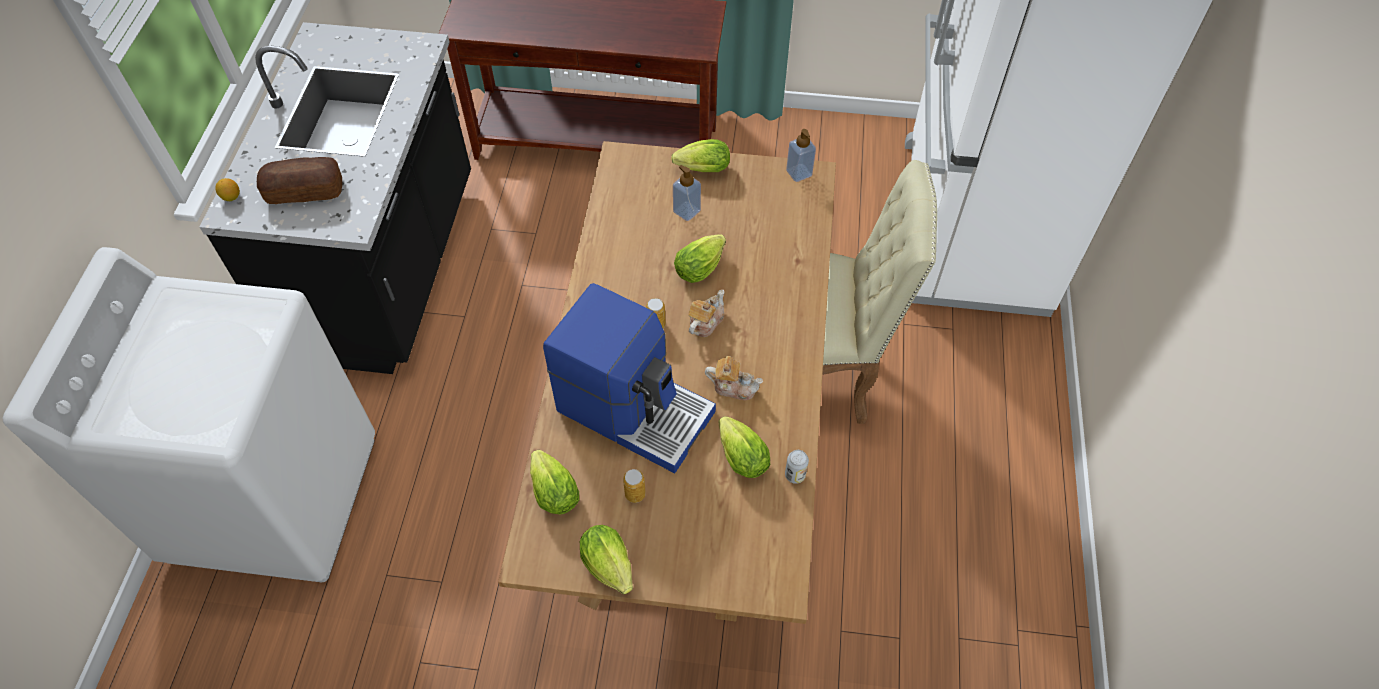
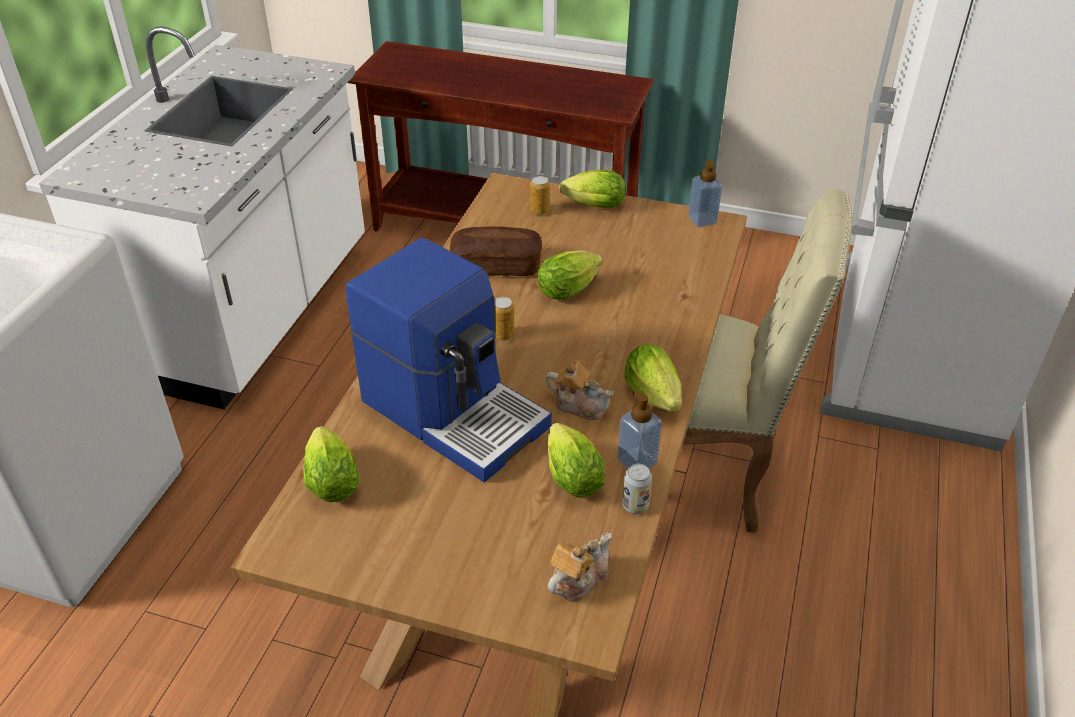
camera: 10 degrees right, 15 degrees down
black counter [200,22,471,374] -> white counter [39,26,365,409]
lemon [215,178,240,201] -> none
bread [257,157,342,204] -> bread moved to [450,226,542,276]
lettuce [579,525,633,594] -> lettuce moved to [625,344,682,412]
can [623,469,646,503] -> can moved to [530,176,550,215]
soap dispenser [673,165,701,221] -> soap dispenser moved to [617,390,662,469]
teapot [688,290,725,337] -> teapot moved to [547,532,612,602]

